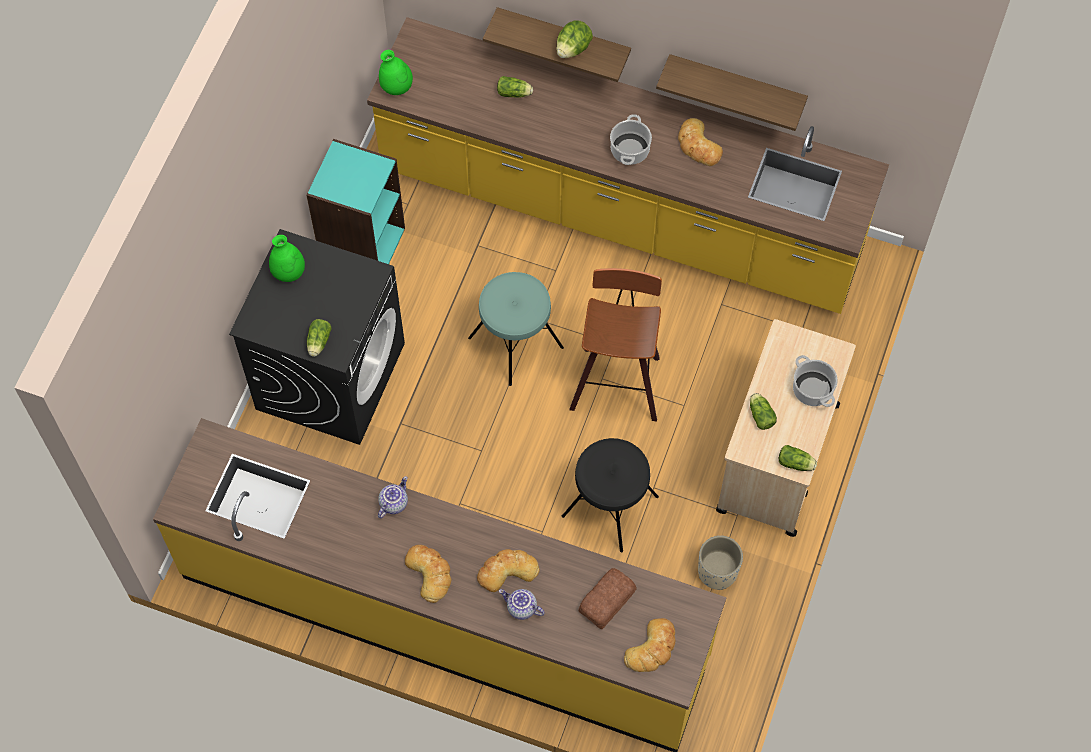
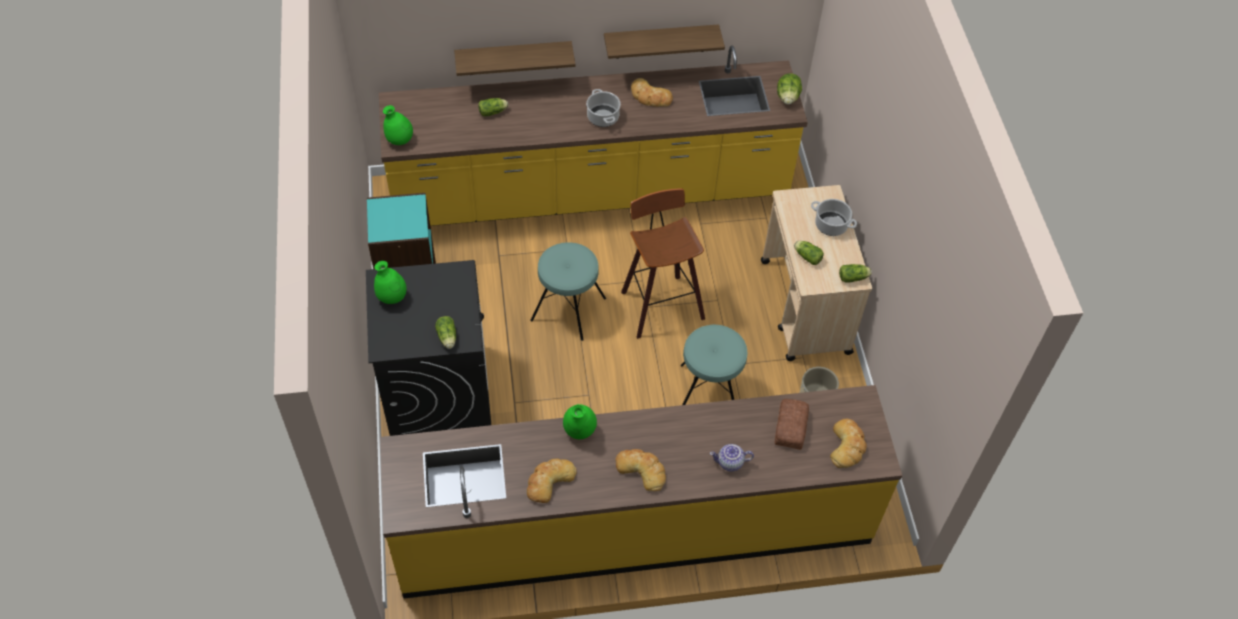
camera: 30 degrees left, 10 degrees down
teapot [378,476,408,518] -> green vase [563,404,597,439]
bread [477,549,540,592] -> bread moved to [527,459,577,503]
lettuce [556,20,593,58] -> lettuce moved to [777,73,802,105]
black stool [562,438,659,552] -> turquoise stool [681,325,748,405]

